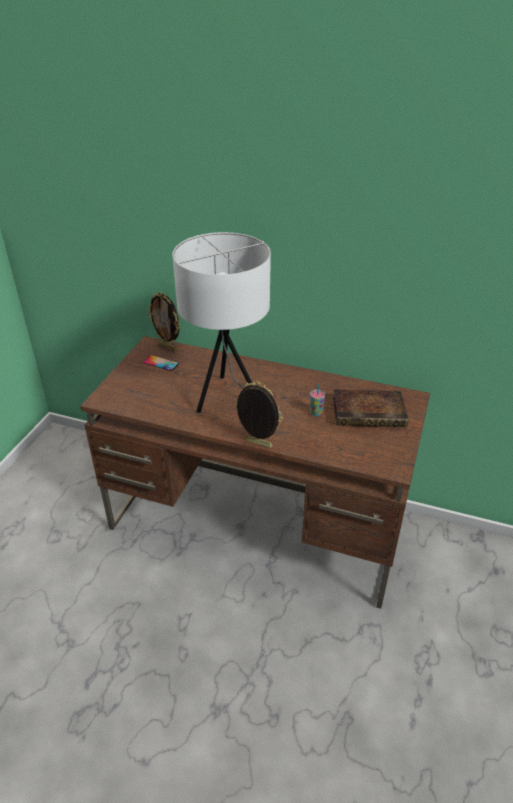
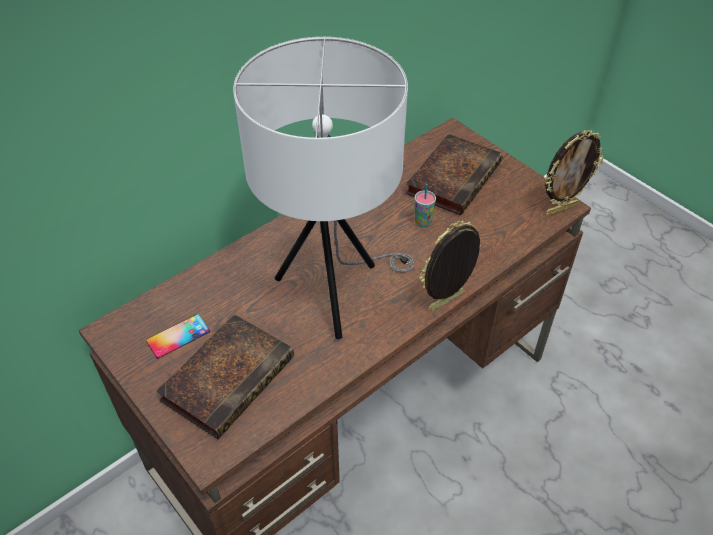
camera: 60 degrees left, 10 degrees up
picture frame [147,292,180,352] -> picture frame moved to [545,130,604,216]
none -> book [156,314,294,439]

